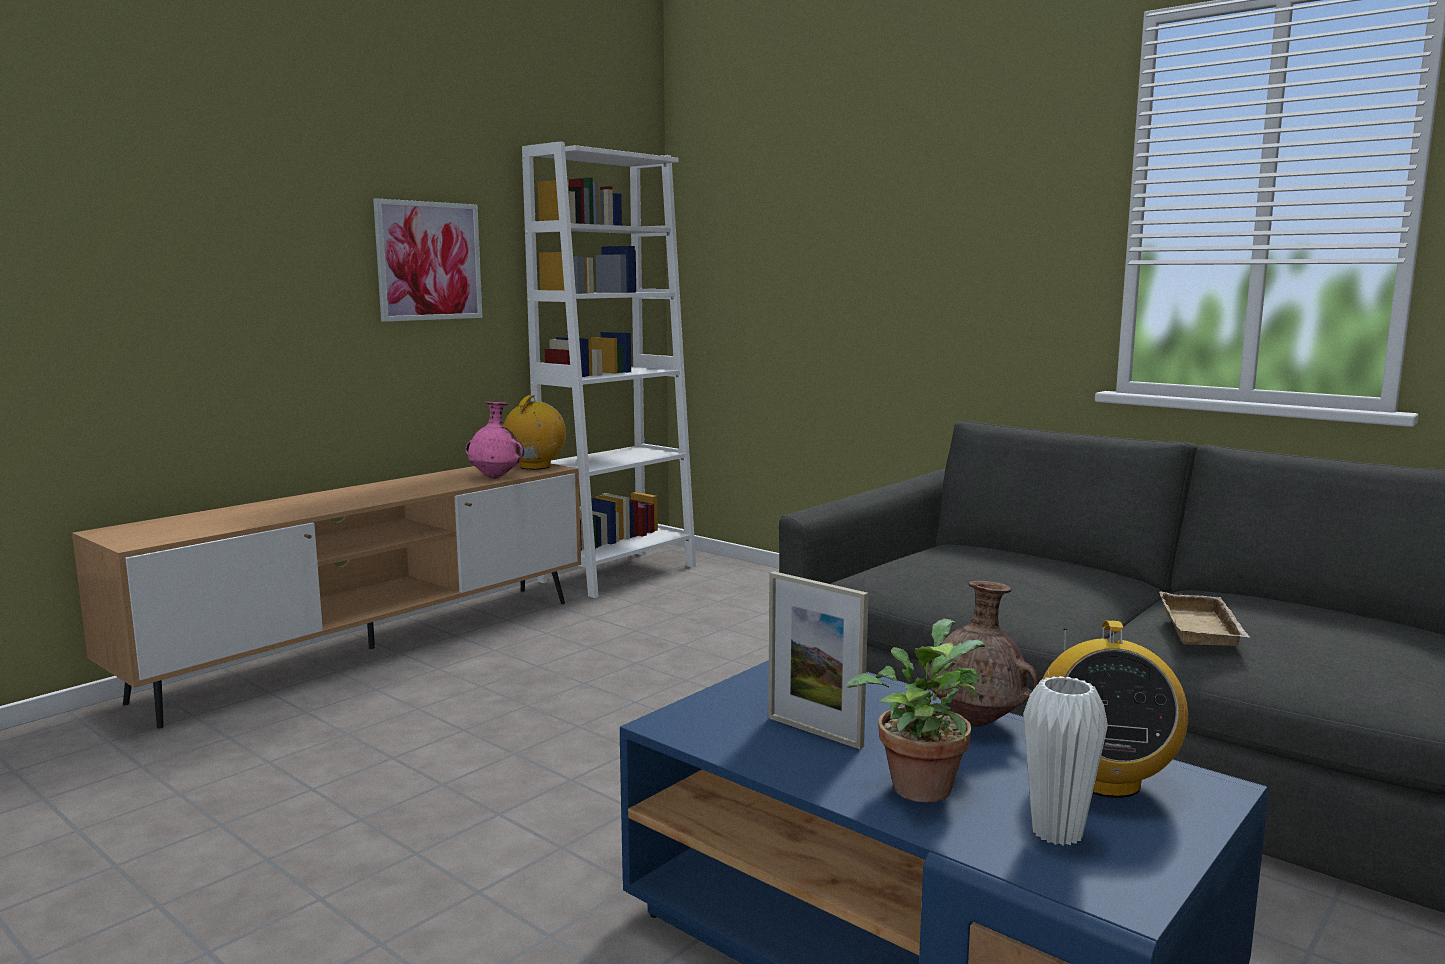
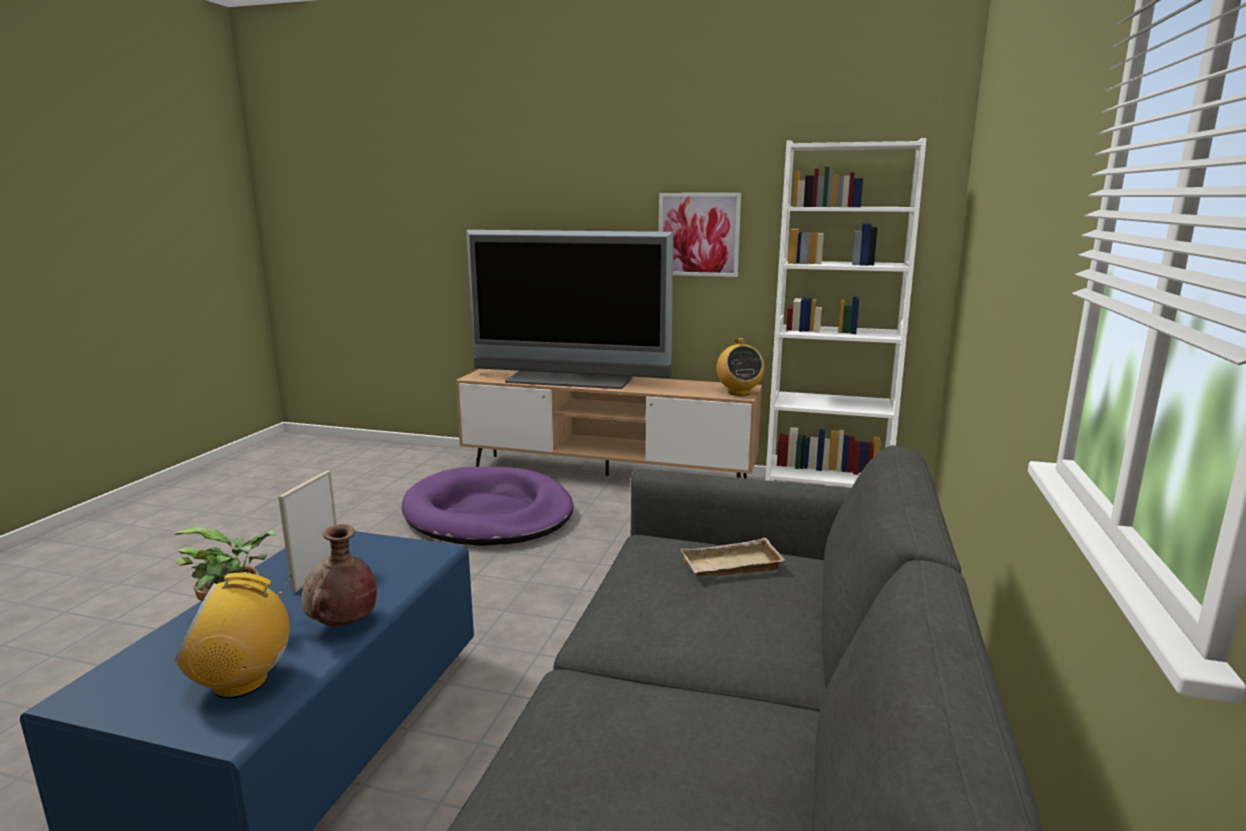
camera: 65 degrees right, 5 degrees up
pink vase [465,402,524,479] -> none
radio [503,395,566,470] -> radio turned 90 degrees clockwise [717,338,765,396]
white vase [1023,676,1108,846] -> none
beige tray [1159,592,1250,646] -> beige tray moved to [680,538,785,577]
none -> purple dog bed [402,467,573,546]
none -> television [466,230,674,389]

